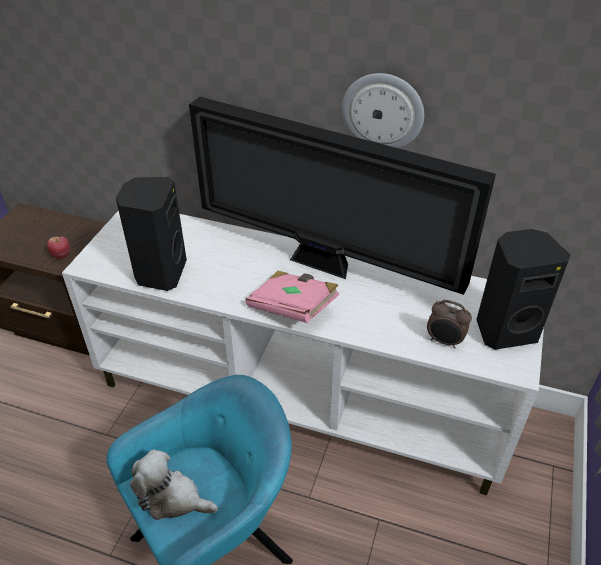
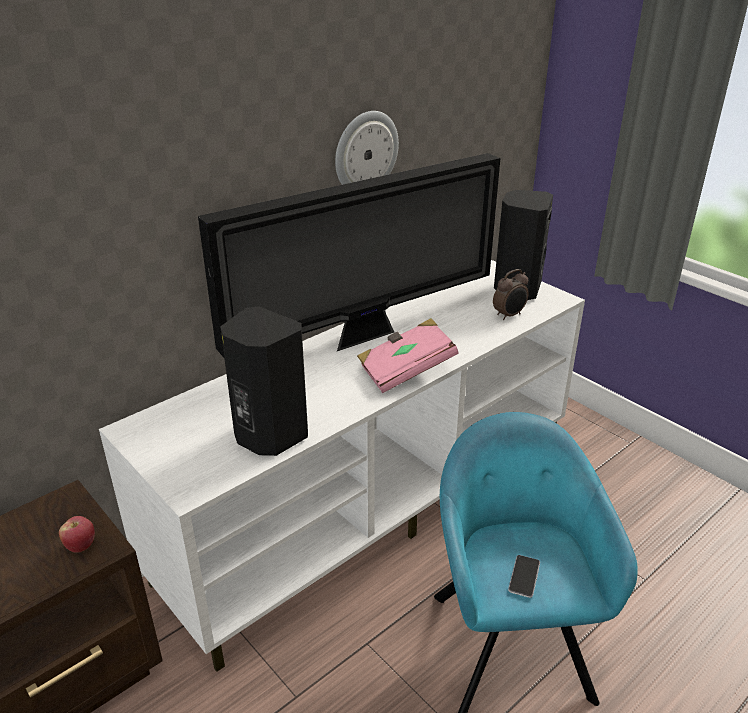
camera: 60 degrees left, 10 degrees down
plush toy [130,449,218,520] -> phone [508,555,540,598]

